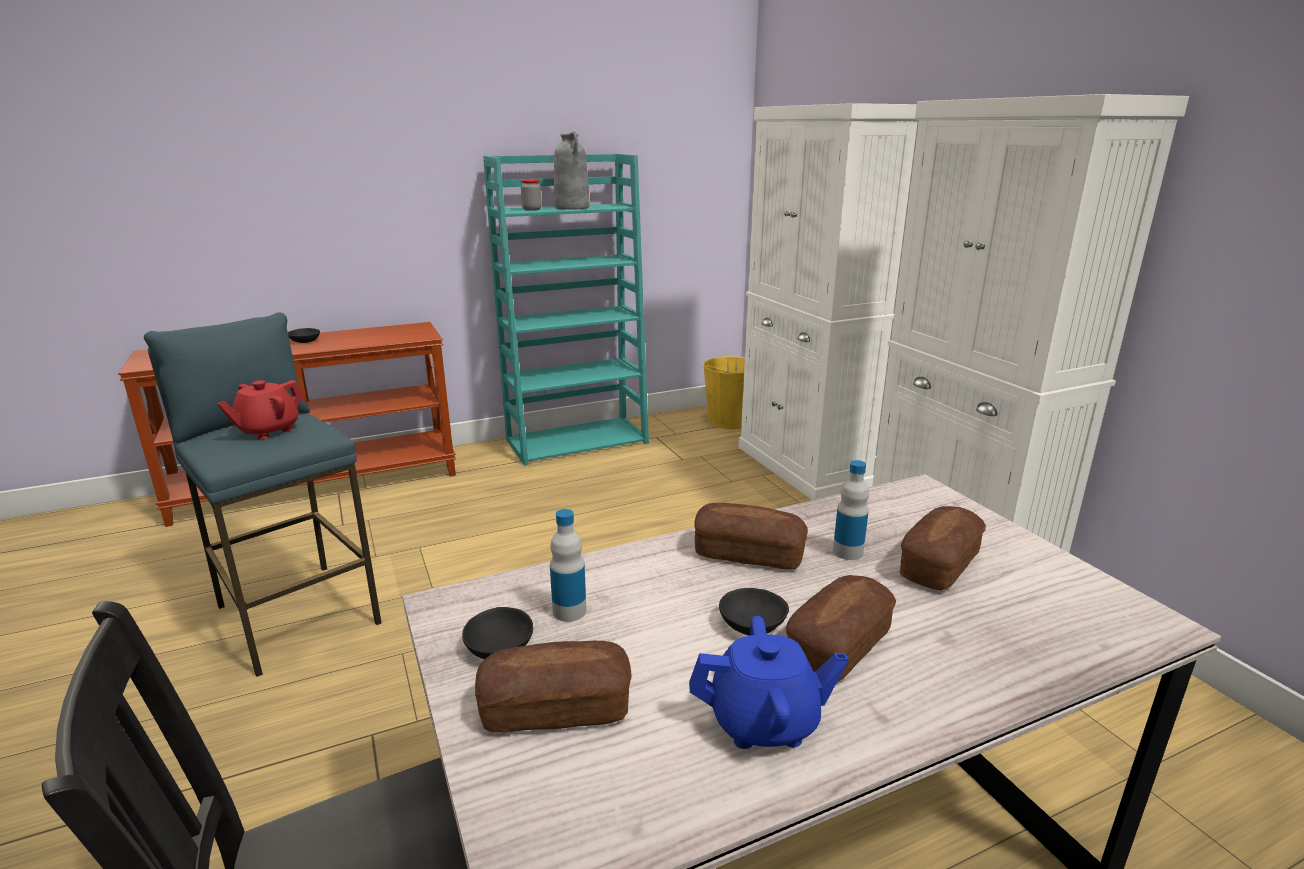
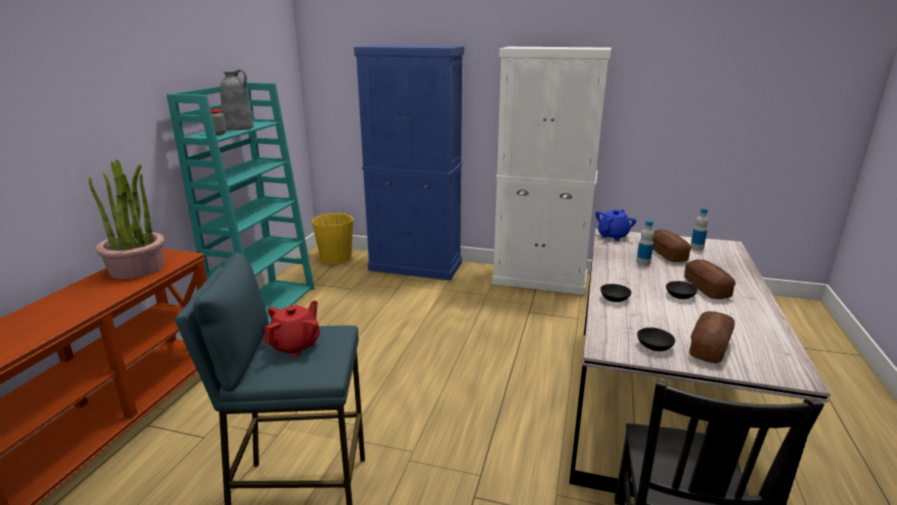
camera: 50 degrees left, 0 degrees up
red teapot [217,380,304,440] -> red teapot turned 135 degrees counterclockwise [264,300,320,357]
black bowl [288,328,320,343] -> black bowl moved to [600,284,631,302]
bottle [550,509,586,622] -> bottle moved to [690,208,708,251]
blue teapot [689,616,849,749] -> blue teapot moved to [595,210,636,241]
bread [694,503,808,569] -> none
white cabinet [739,103,918,500] -> blue cabinet [354,45,464,280]
none -> potted plant [89,159,165,279]

